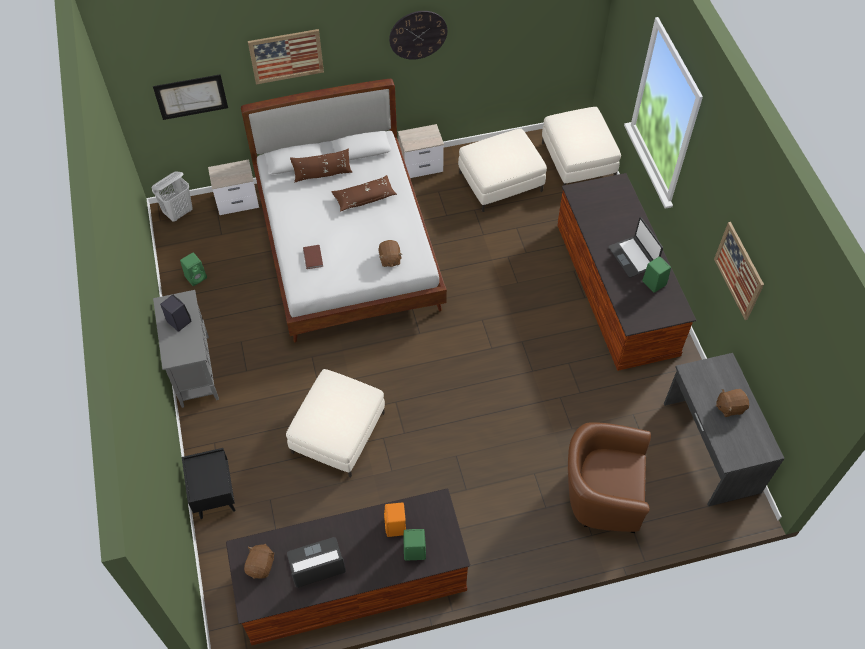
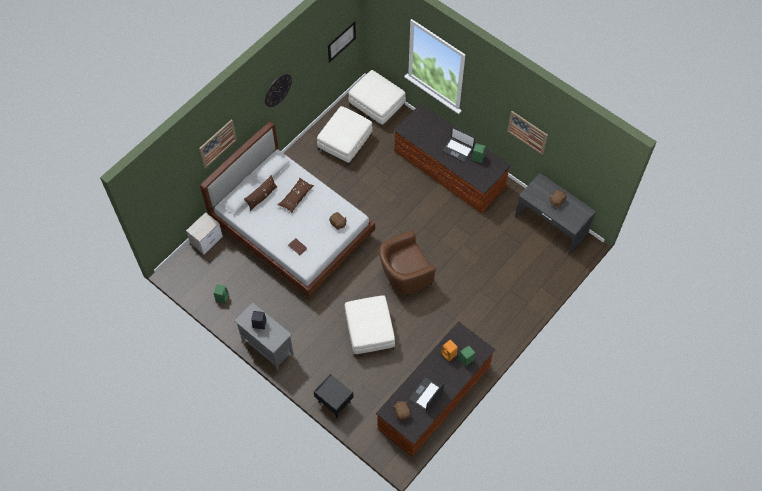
camera: 35 degrees left, 5 degrees up
white laundry basket [151,171,193,222] -> none
picture [153,74,228,120] -> picture moved to [328,21,356,63]
nightstand [398,124,444,178] -> none
brown armchair [568,422,651,533] -> brown armchair moved to [379,230,436,296]

